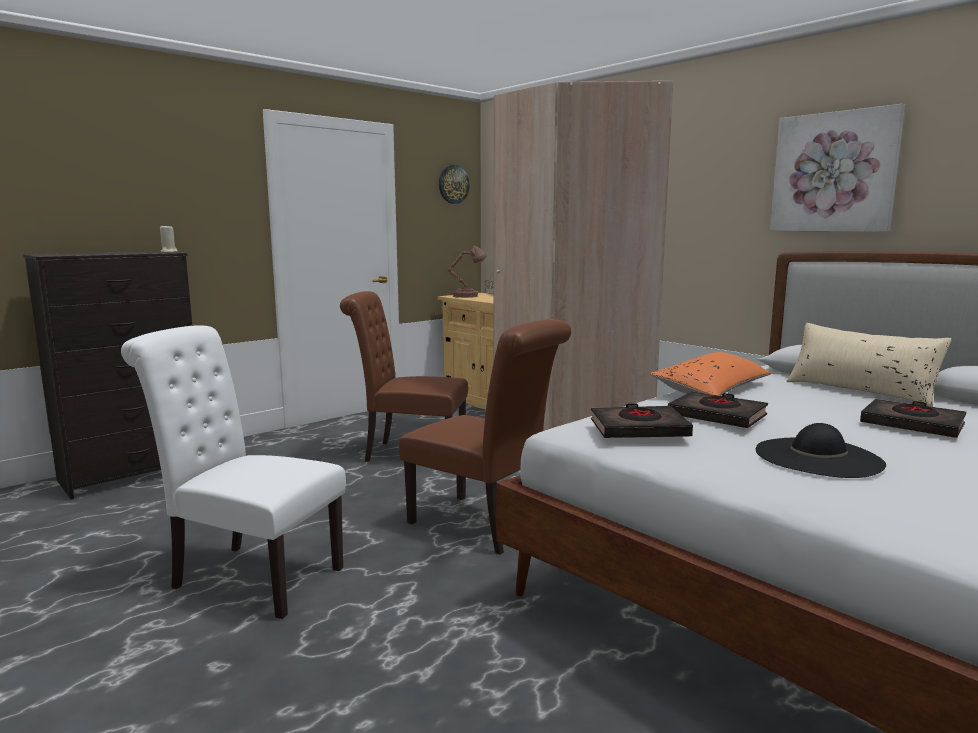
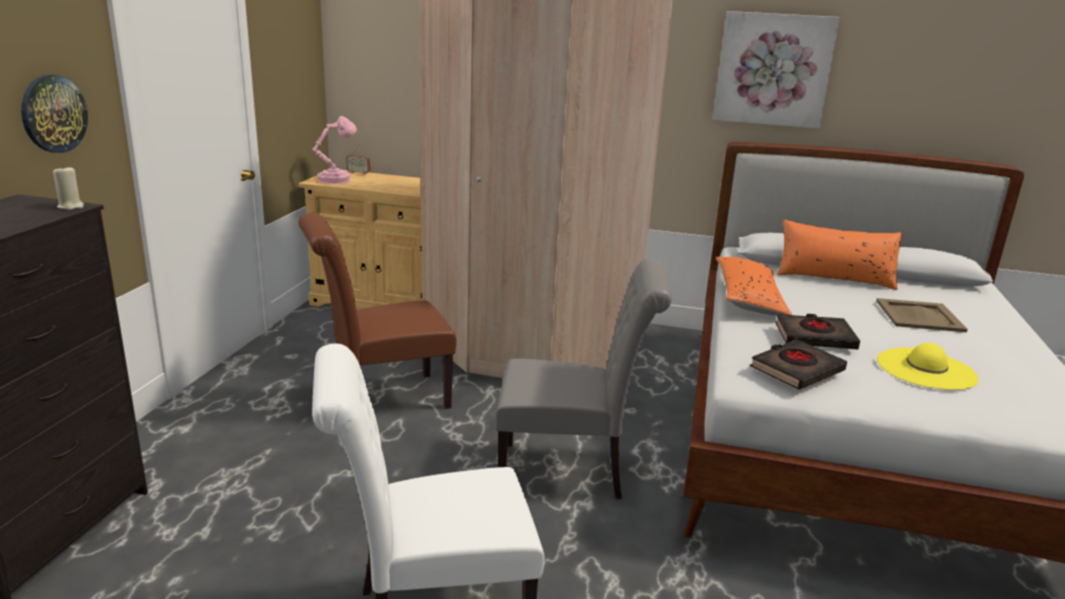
camera: 35 degrees left, 10 degrees up
brown chair [399,319,571,555] -> grey chair [496,258,672,499]
wall clock [439,165,470,204] -> wall clock moved to [21,75,88,153]
brown table lamp [447,246,487,298] -> pink table lamp [312,116,357,184]
black hat [756,423,886,478] -> yellow hat [877,343,978,390]
beige pillow [787,323,952,407] -> orange pillow [777,220,903,290]
black book [860,399,966,438] -> beige tray [876,298,968,332]

